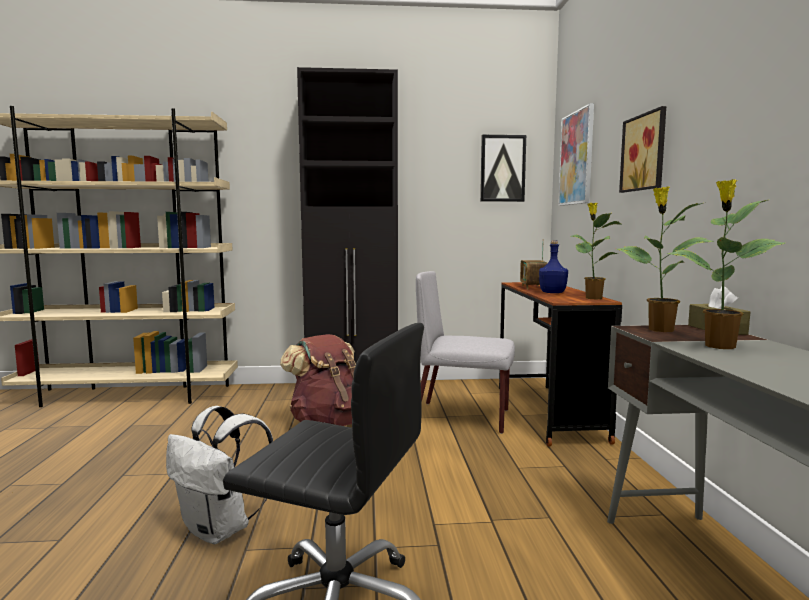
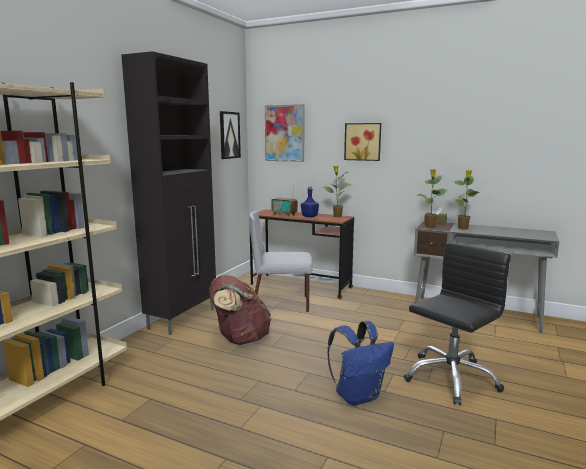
camera: 60 degrees left, 5 degrees up
white backpack [166,406,273,544] -> blue backpack [327,321,394,406]
grey chair [416,271,515,434] -> grey chair turned 45 degrees clockwise [249,210,313,312]

